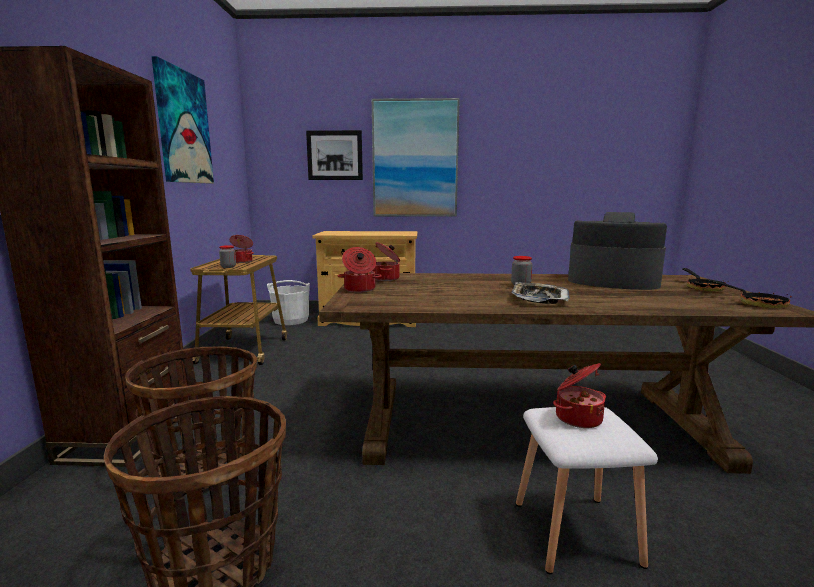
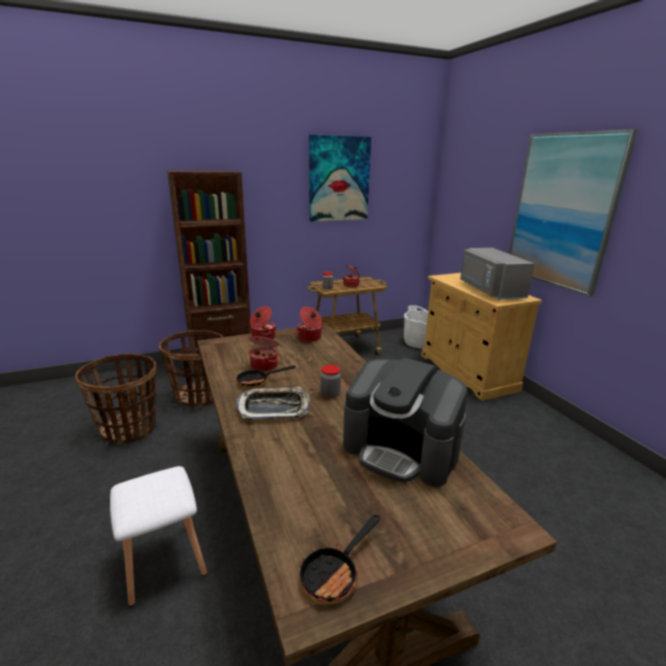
camera: 65 degrees right, 10 degrees up
picture [306,130,363,180] -> none
cooking pot [553,363,606,428] -> cooking pot moved to [249,334,279,372]
coffee machine [568,212,667,290] -> coffee machine turned 120 degrees clockwise [343,358,468,487]
frying pan [682,268,729,292] -> frying pan moved to [237,363,296,389]
none -> grey microwave [460,248,535,300]

